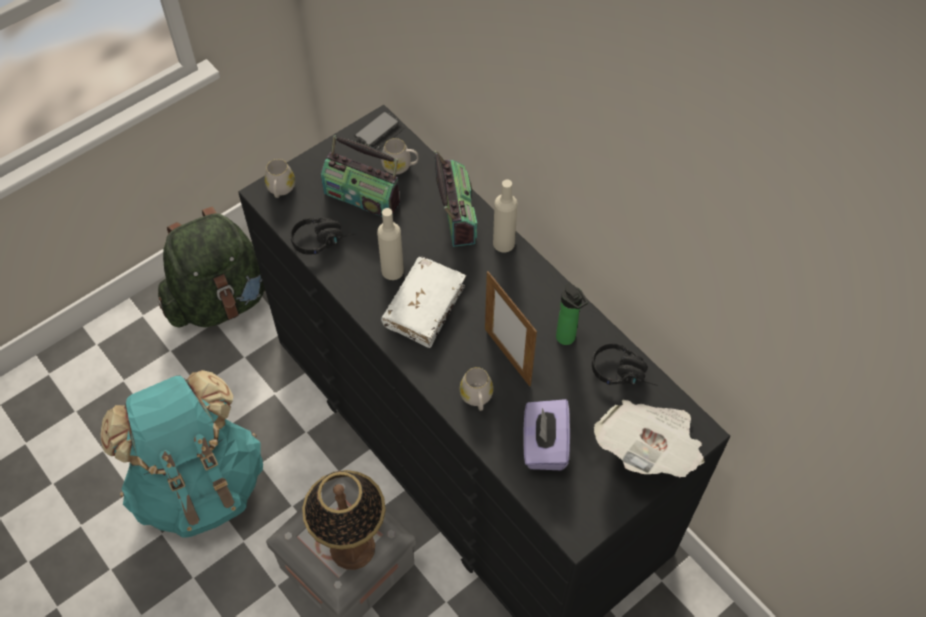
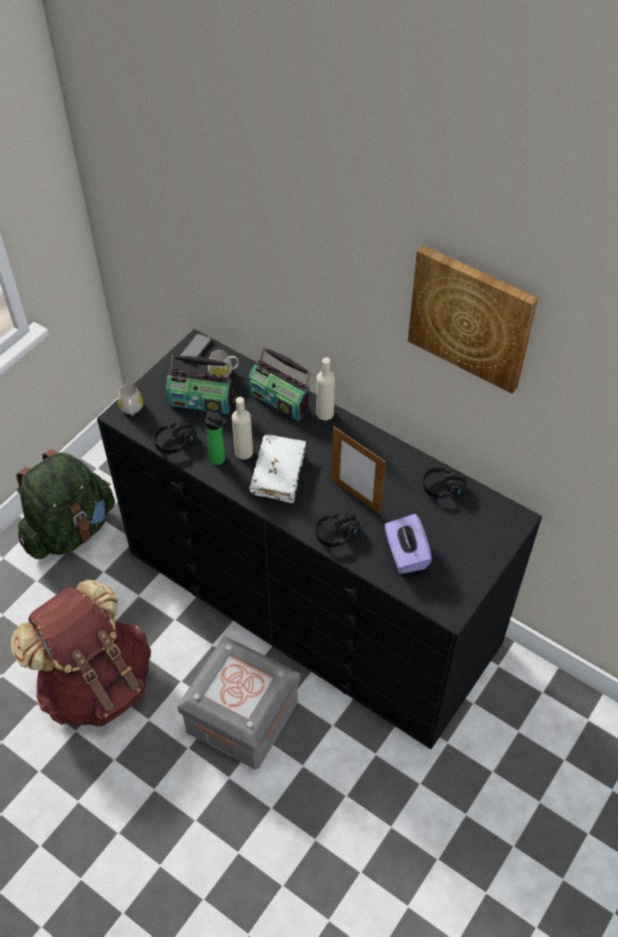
camera: 15 degrees left, 5 degrees down
turquoise backpack [100,370,263,538] -> brown backpack [11,579,151,727]
table lamp [302,470,386,570] -> none
radio [434,151,477,247] -> radio turned 150 degrees clockwise [249,347,311,421]
white mug [460,367,493,411] -> black headphones [315,513,372,547]
bottle [556,283,588,345] -> bottle moved to [205,411,227,465]
newspaper [594,400,705,477] -> none
none -> picture [408,245,538,394]

